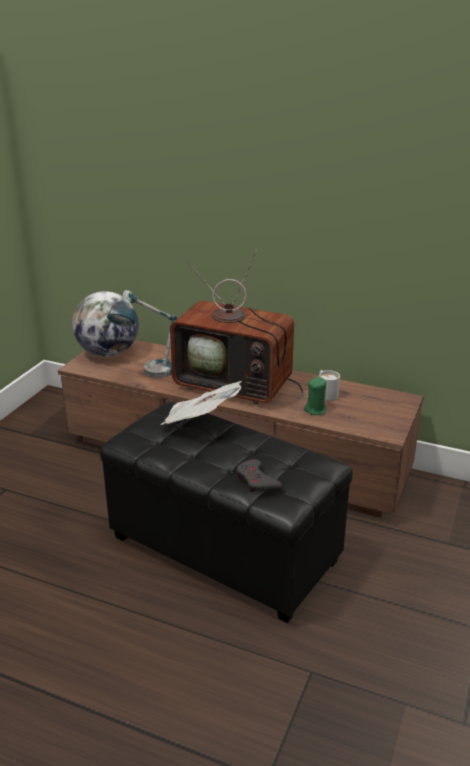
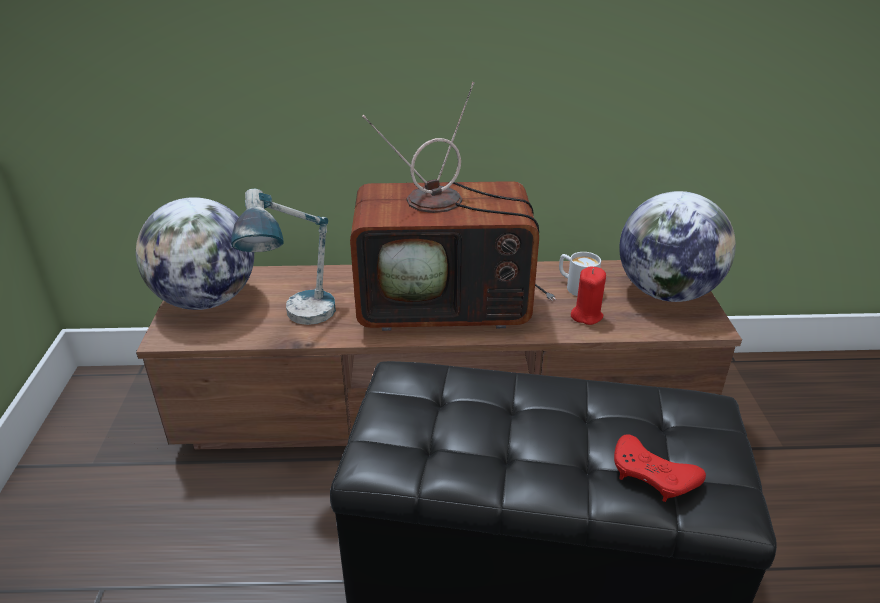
camera: 25 degrees left, 5 degrees up
newspaper [161,381,242,425] -> none
grey game controller [237,459,283,493] -> red game controller [614,434,706,502]
green candle [304,377,327,415] -> red candle [571,266,606,325]
none -> globe [619,191,736,302]

